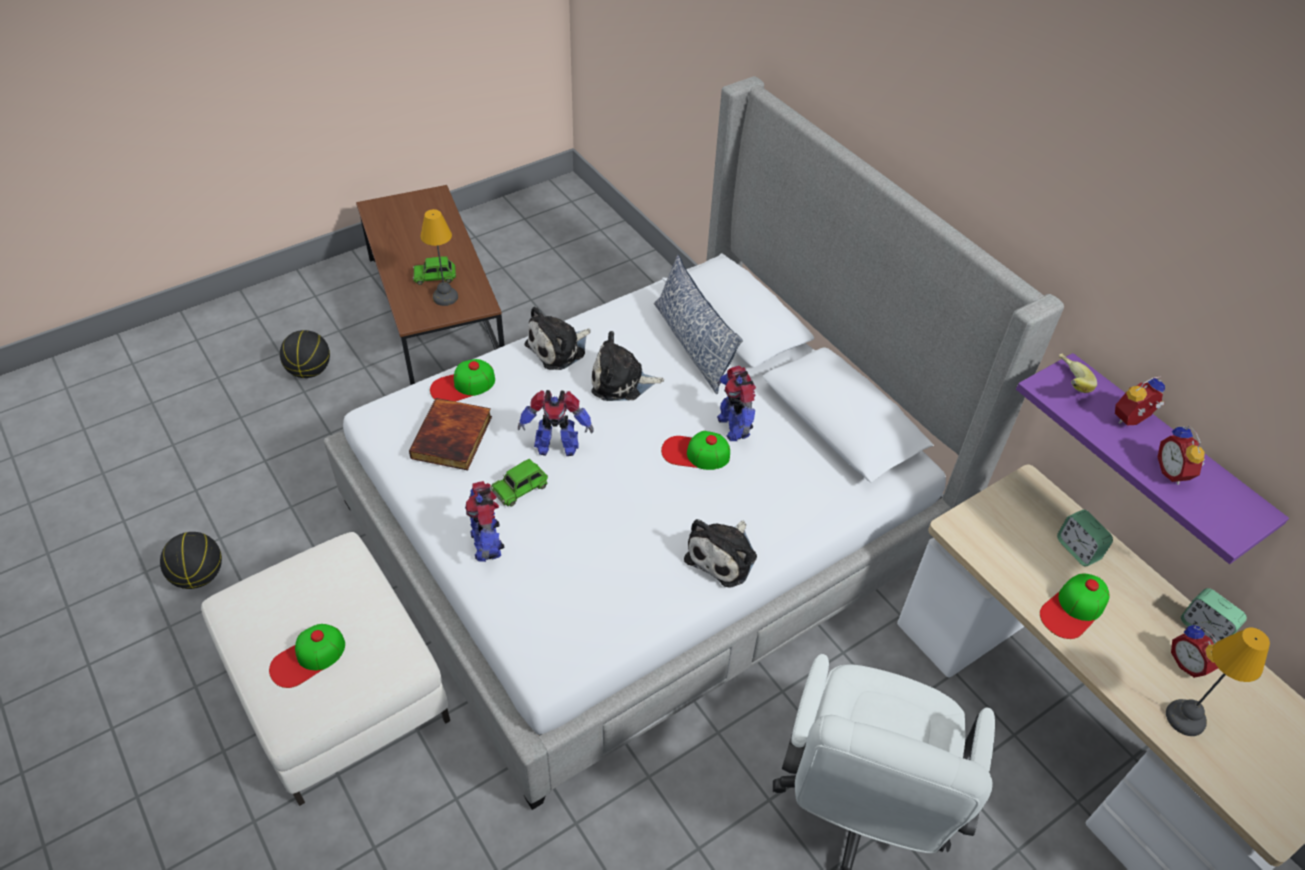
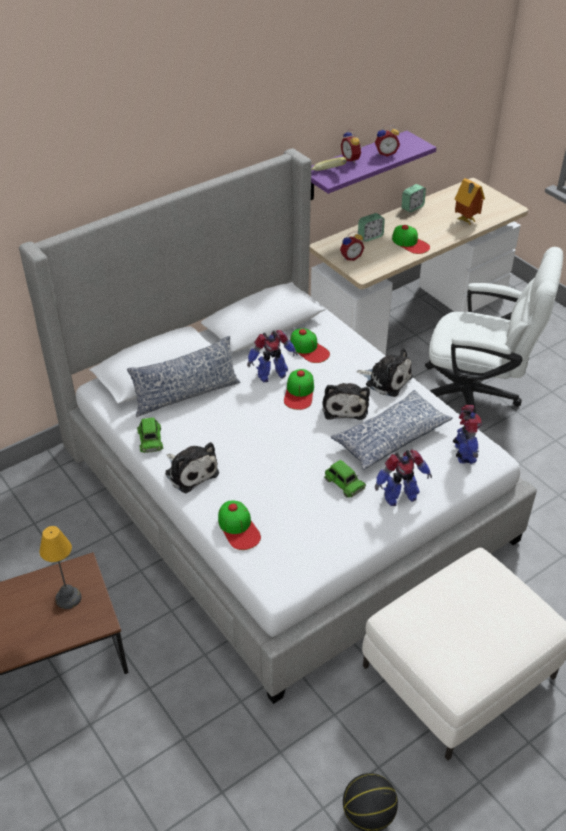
camera: 90 degrees left, 5 degrees down
cap [269,624,345,688] -> cap moved to [290,328,330,363]
basketball [280,330,330,378] -> none
book [409,398,492,470] -> none
green toy car [413,256,456,285] -> green toy car moved to [137,417,163,453]
toy robot [518,390,594,456] -> toy robot moved to [453,405,482,464]
plush toy [591,331,664,401] -> plush toy moved to [322,383,370,420]
table lamp [1166,628,1270,736] -> toy house [455,178,485,225]
alarm clock [1171,625,1218,678] -> alarm clock moved to [340,232,364,261]
none -> pillow [331,390,453,470]

